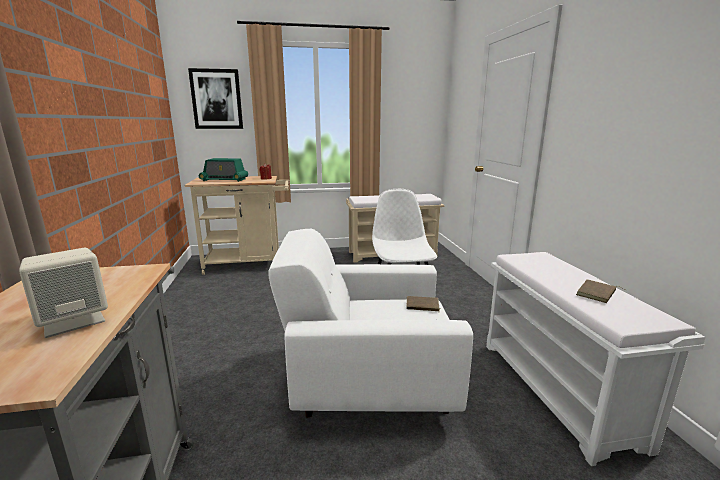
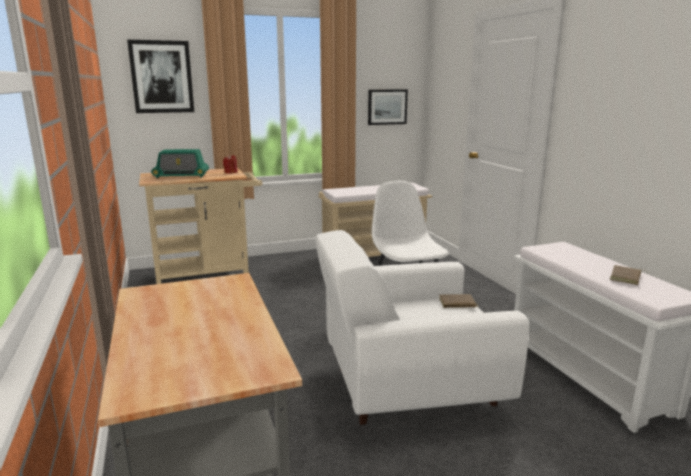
camera: 10 degrees left, 0 degrees up
beige speaker [19,248,108,338] -> none
none -> picture [368,89,408,125]

